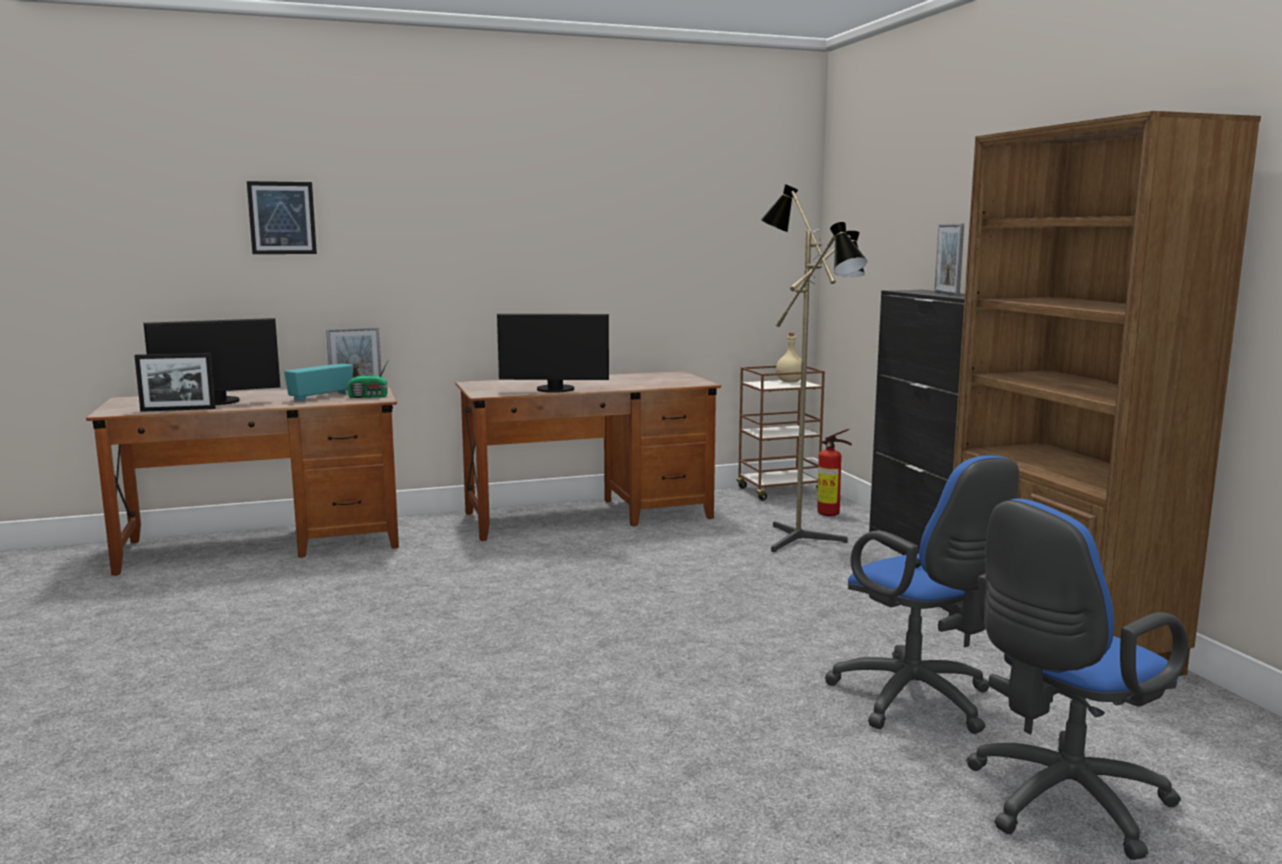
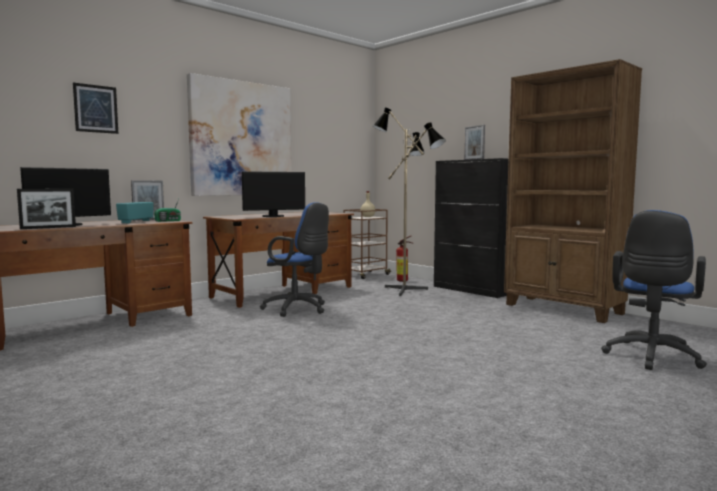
camera: 25 degrees left, 5 degrees down
blue office chair [825,456,1019,734] -> blue office chair moved to [260,202,329,317]
none -> picture [187,73,292,196]

